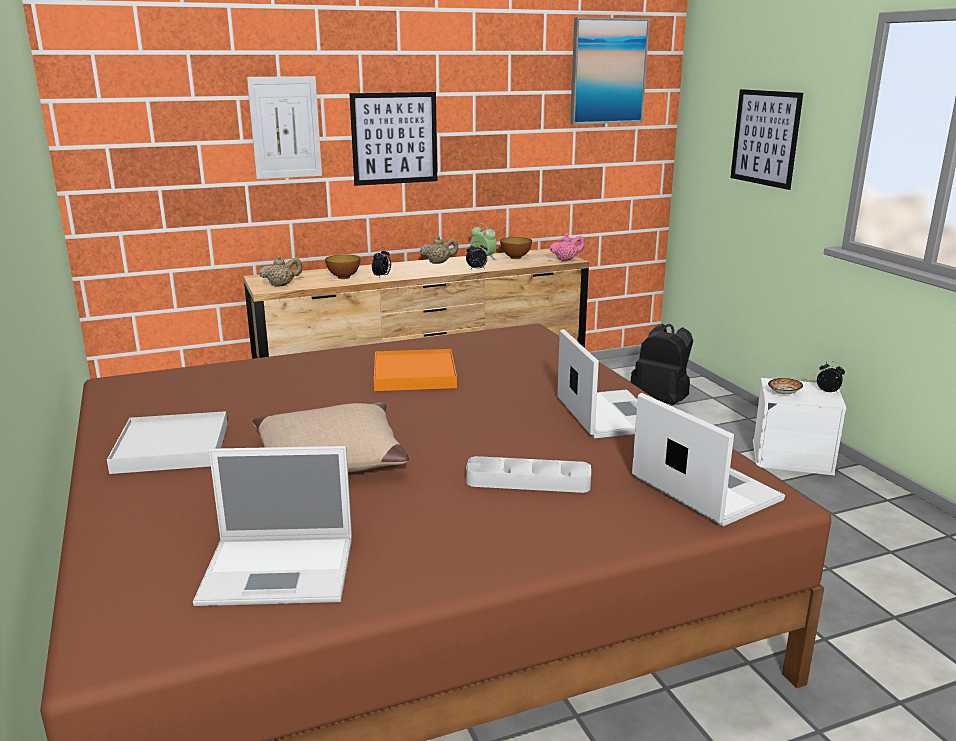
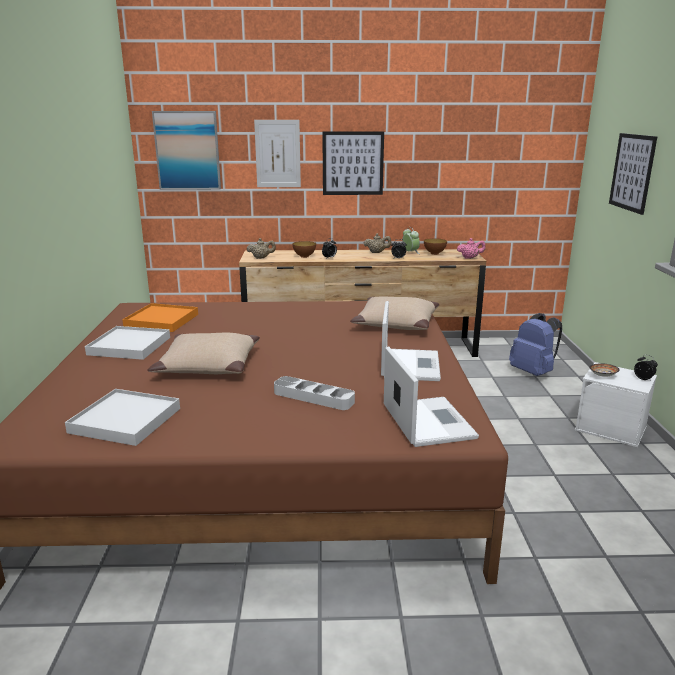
camera: 20 degrees right, 0 degrees up
laptop [193,446,352,606] -> white tray [65,389,180,446]
orange tray [374,349,457,391] -> orange tray moved to [122,303,198,332]
picture [570,17,650,125] -> picture moved to [152,111,221,190]
black backpack [631,324,693,405] -> blue backpack [509,313,562,376]
none -> beige pillow [350,297,439,330]

